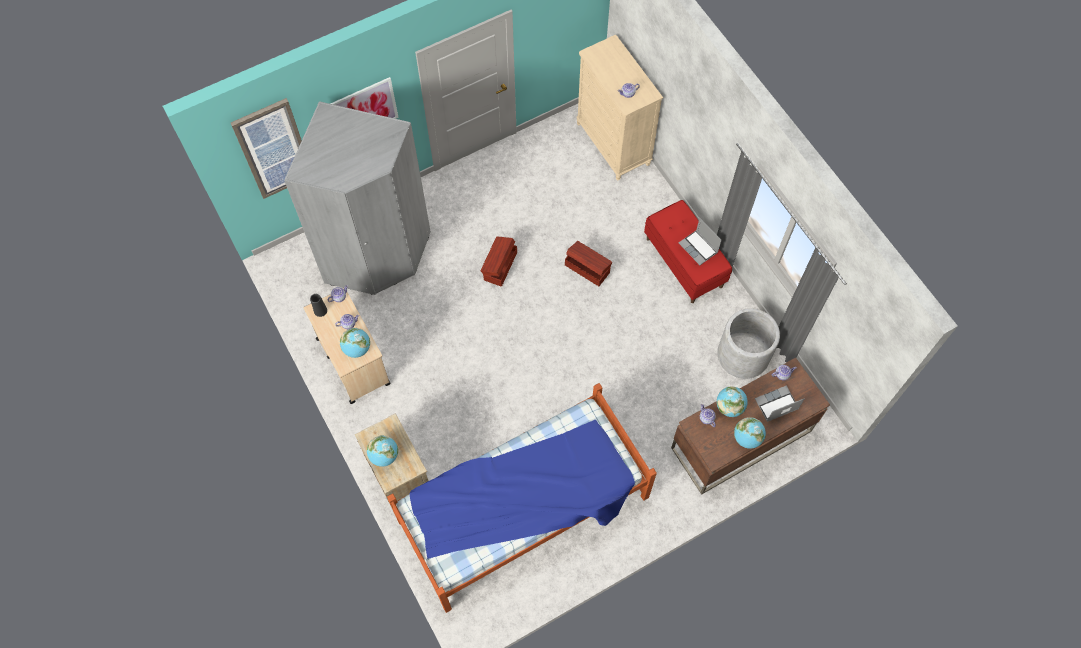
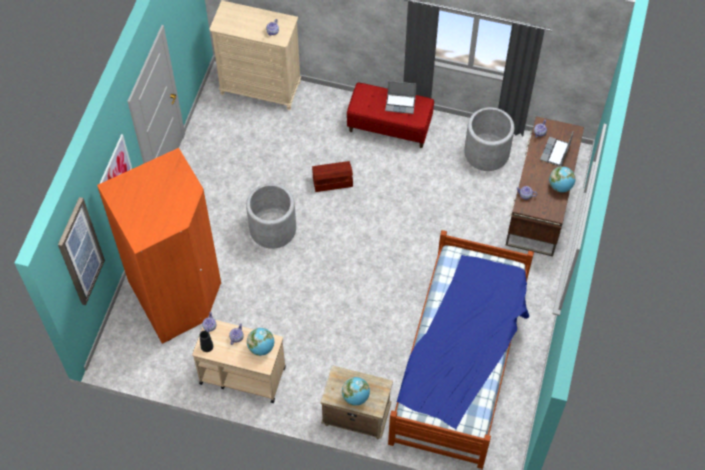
camera: 45 degrees left, 5 degrees down
grey wardrobe [284,101,431,295] -> orange wardrobe [97,148,221,344]
brown storage box [481,236,517,287] -> grey planter [246,184,296,249]
globe [717,386,748,417] -> none

